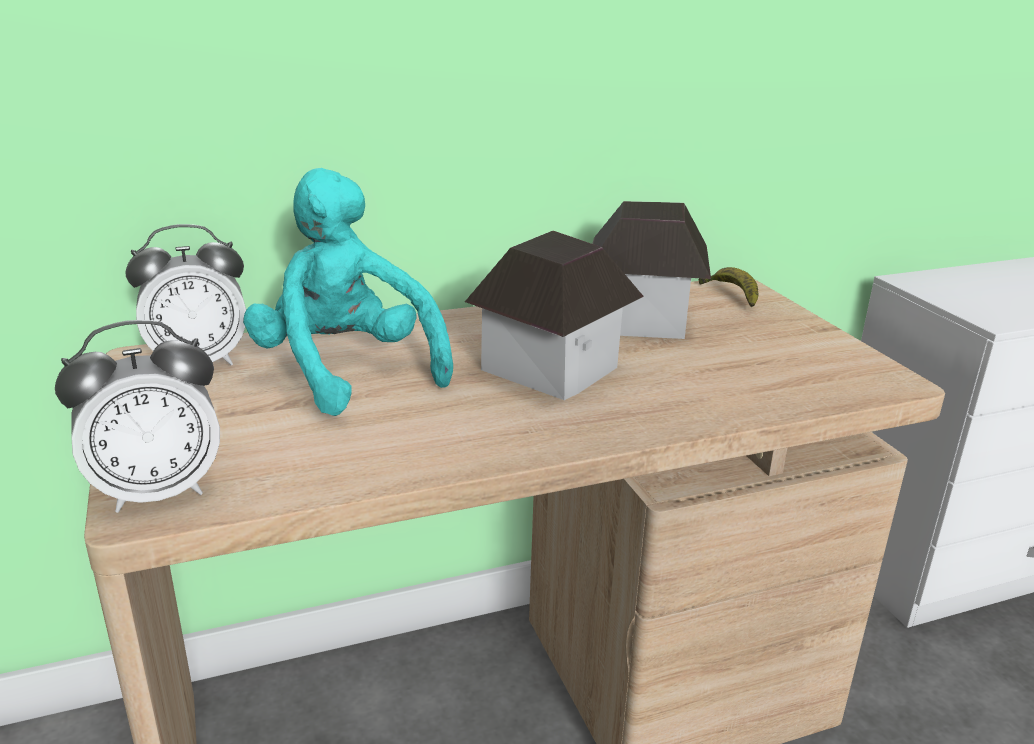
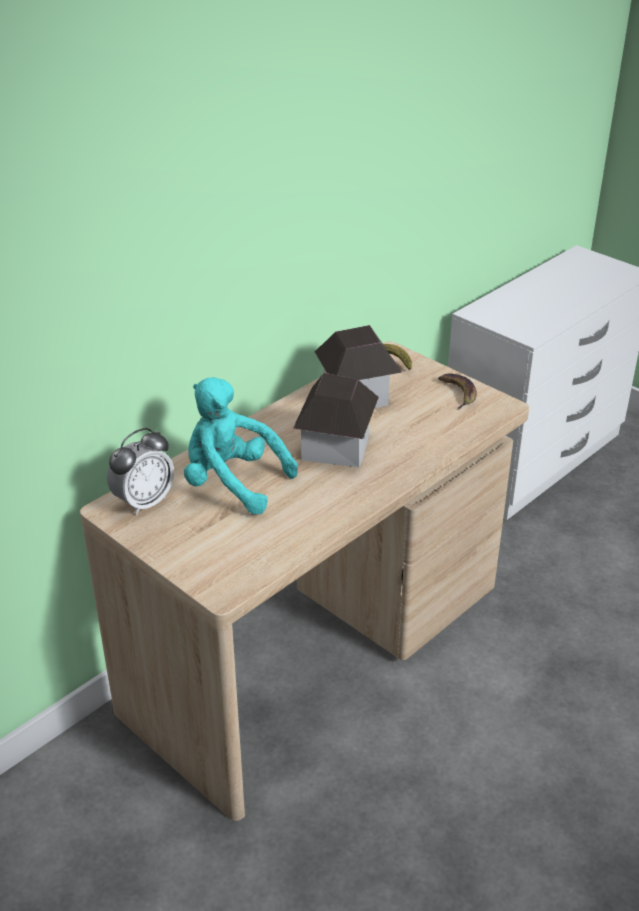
camera: 25 degrees left, 10 degrees up
alarm clock [55,320,220,513] -> none
none -> banana [438,373,477,410]

